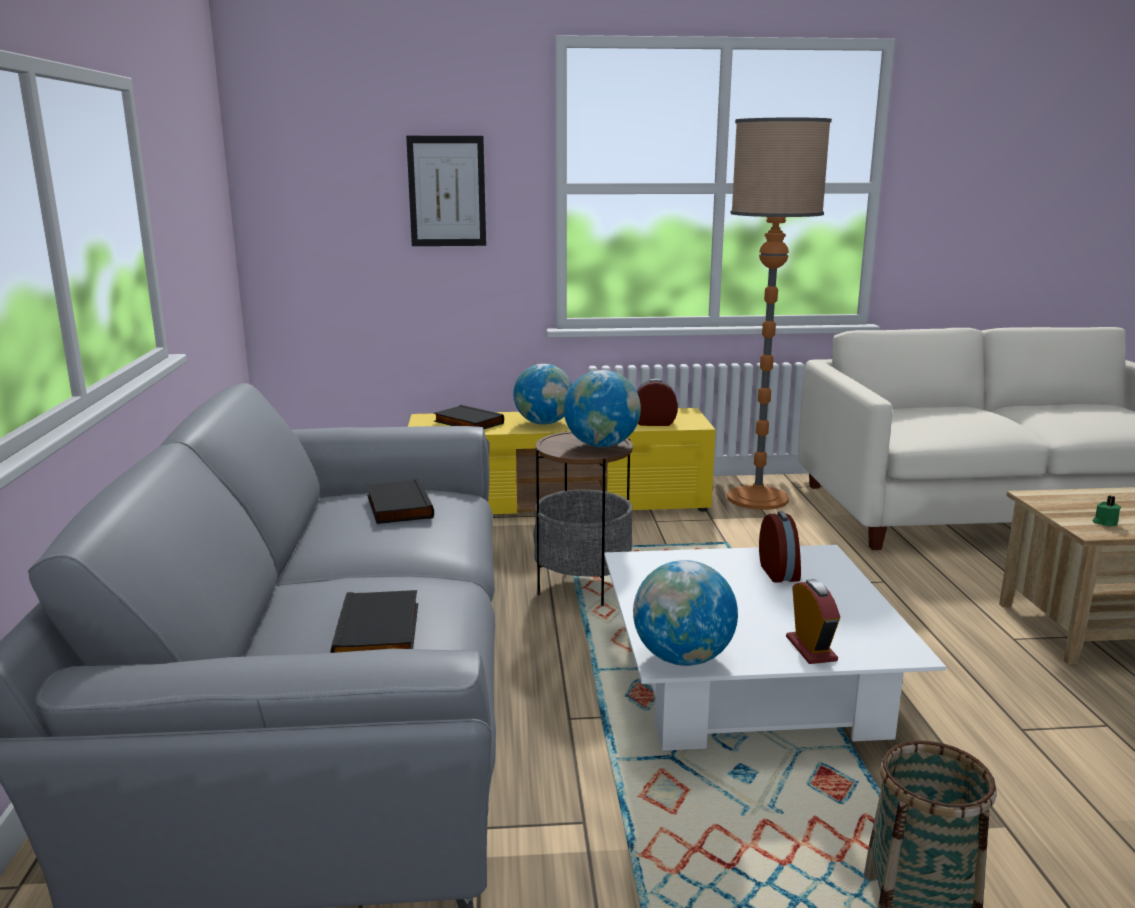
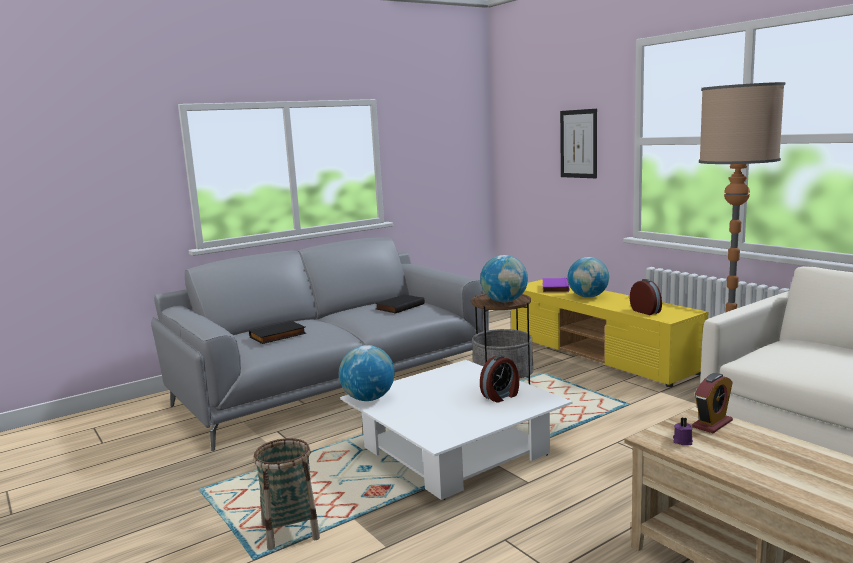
camera: 60 degrees right, 5 degrees down
black book [434,405,504,429] -> purple book [543,278,569,292]
alarm clock [786,579,840,664] -> alarm clock moved to [692,373,733,433]
green candle [1093,496,1121,526] -> purple candle [673,417,693,445]

